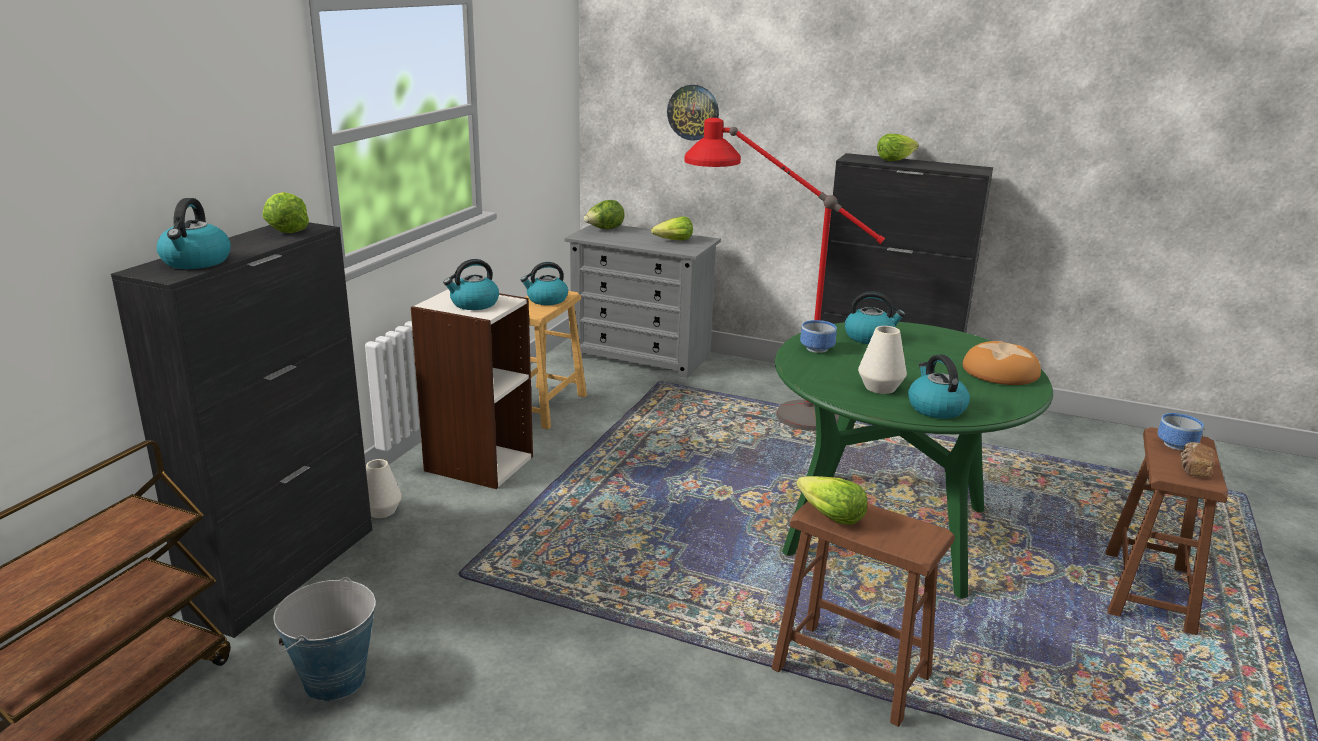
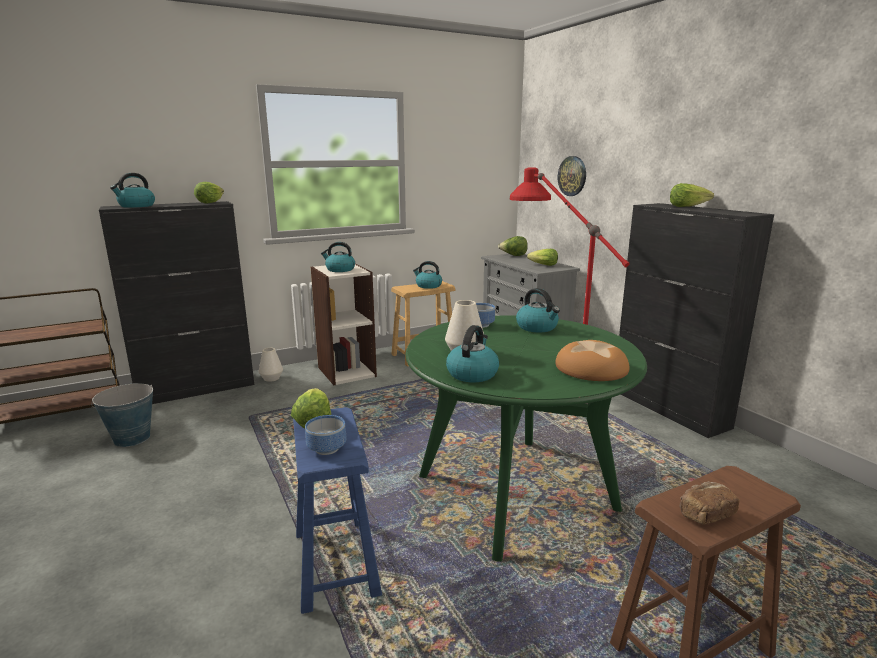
camera: 40 degrees right, 5 degrees down
brown stool [772,501,955,727] -> blue stool [293,407,382,614]
bowl [1157,413,1204,450] -> bowl moved to [305,415,347,455]

